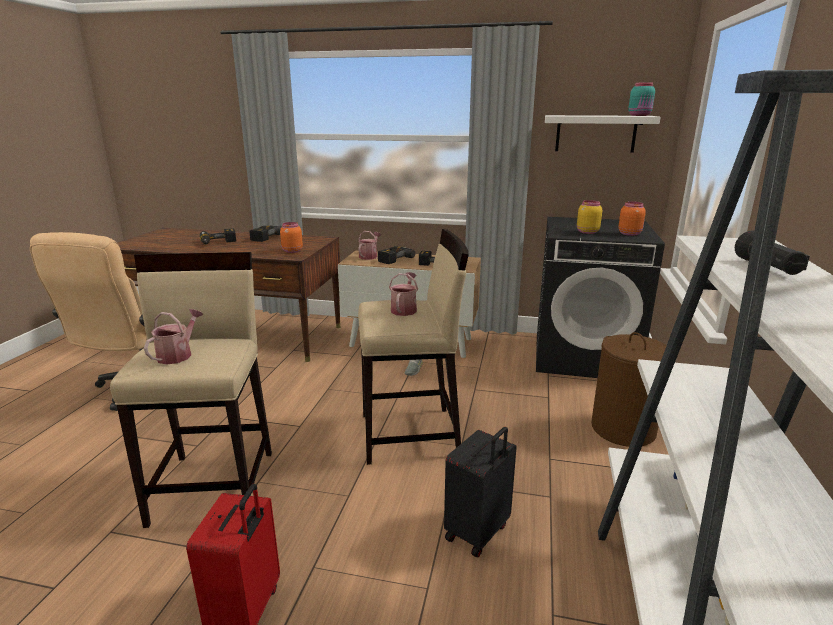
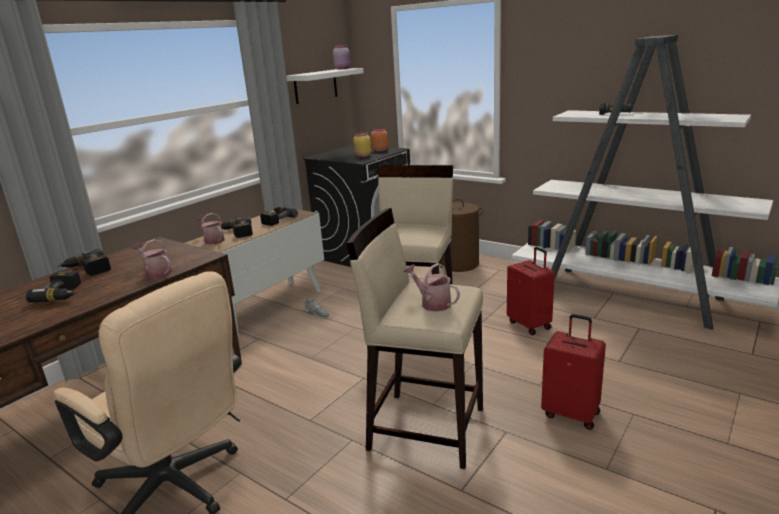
camera: 65 degrees left, 0 degrees up
orange jar [280,222,303,253] -> none
watering can [389,272,418,316] -> watering can moved to [132,239,172,279]
black suitcase [444,427,517,557] -> red suitcase [507,247,555,335]
turquoise jar [628,82,655,116] -> pink jar [333,45,350,70]

